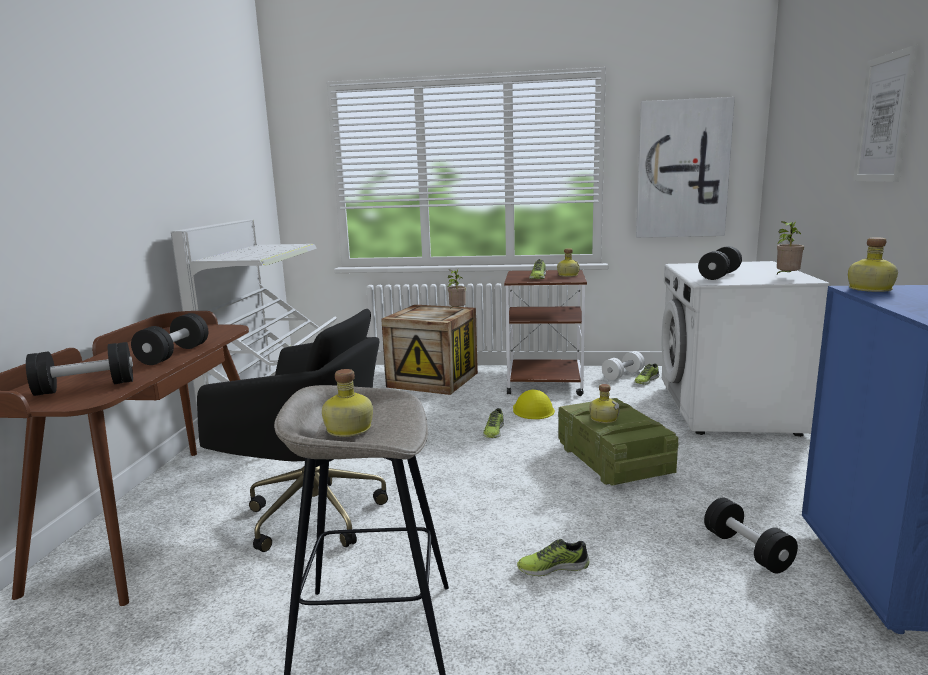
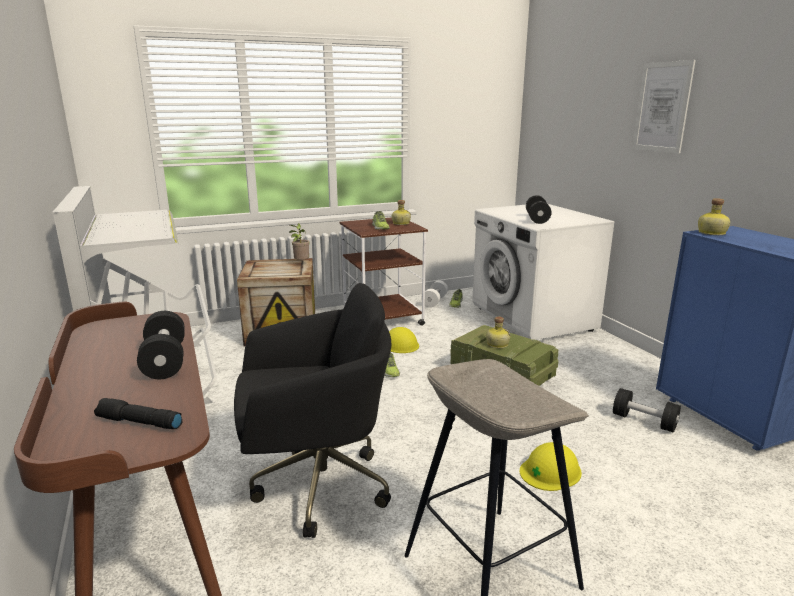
camera: 30 degrees left, 5 degrees up
black dumbbell [26,342,133,396] -> black flashlight [94,398,183,429]
bottle [322,369,373,437] -> none
shoe [517,539,589,576] -> yellow hard hat [520,442,582,491]
picture [636,97,735,238] -> none
potted plant [777,221,804,274] -> none

